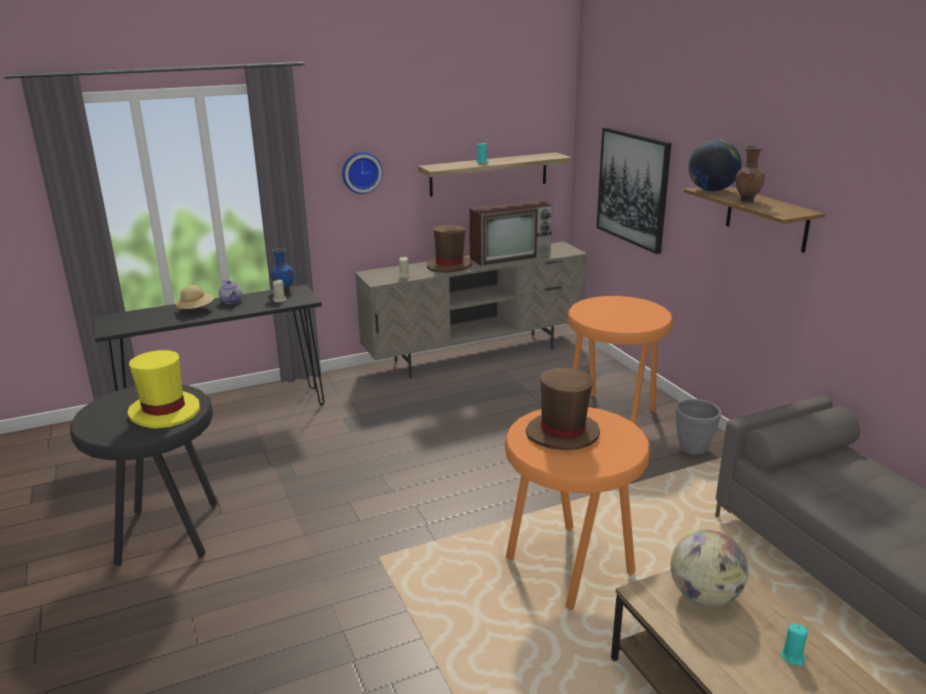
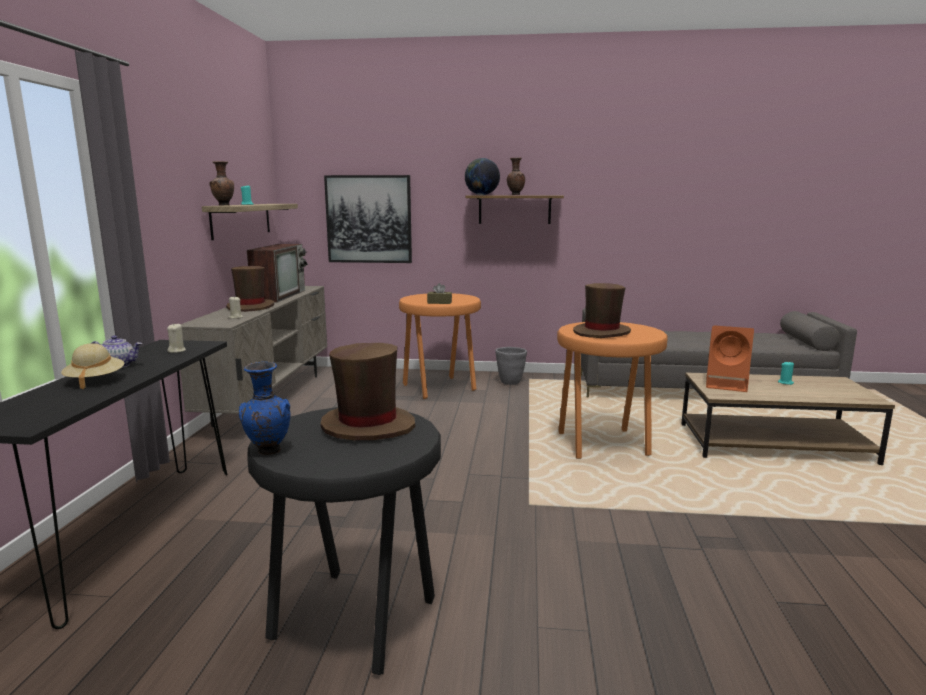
camera: 60 degrees left, 10 degrees down
yellow hat [128,350,200,429] -> brown hat [321,343,415,440]
blue vase [271,248,294,293] -> blue vase moved to [239,362,291,455]
wall clock [342,152,383,194] -> none
globe [671,530,748,607] -> orange speaker [706,325,754,392]
none -> brown vase [209,161,234,206]
none -> brown tissue box [427,283,452,304]

